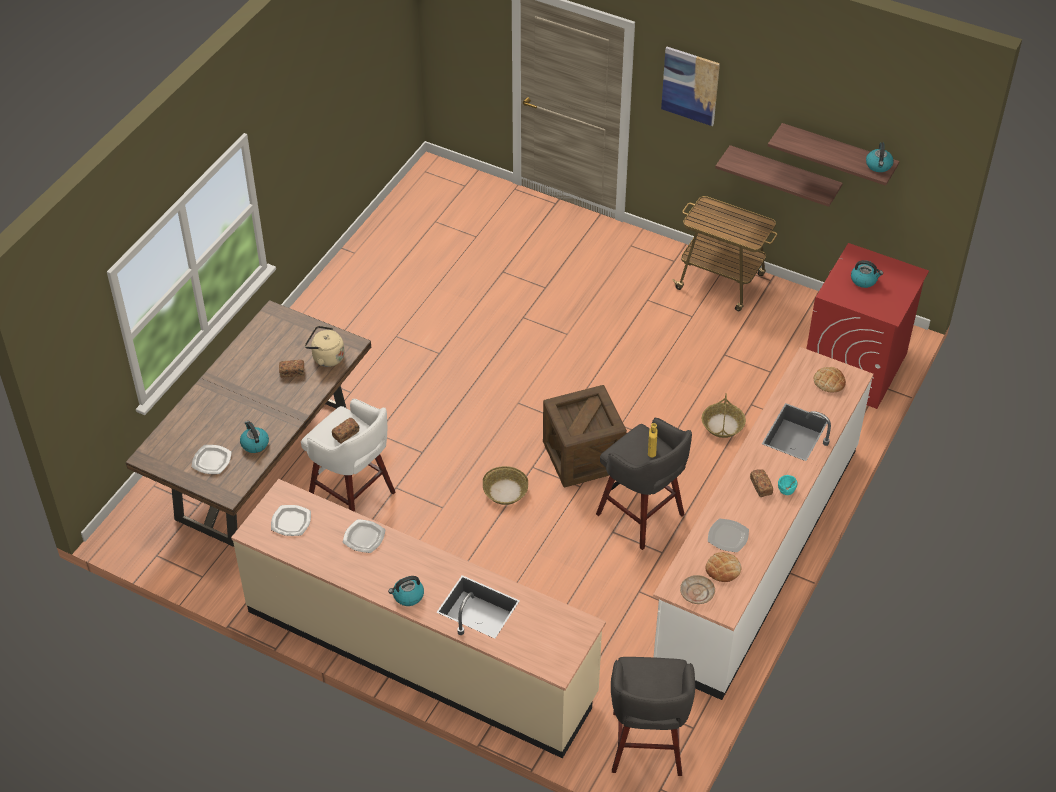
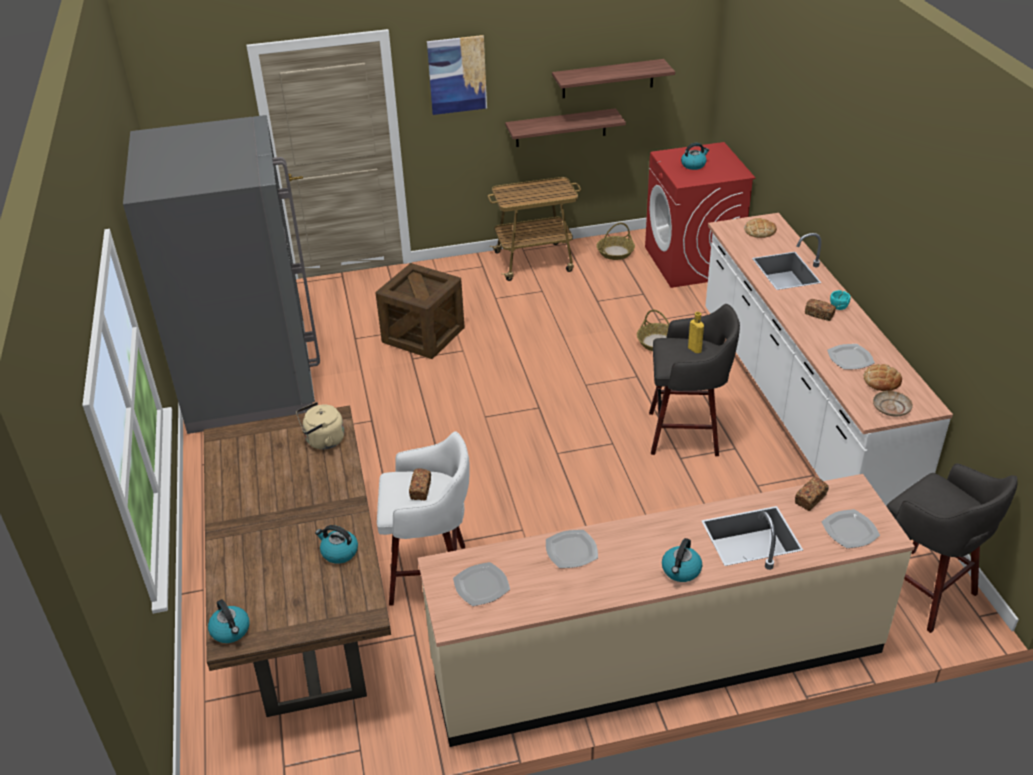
camera: 40 degrees left, 10 degrees down
plate [191,445,232,474] -> plate moved to [822,509,880,548]
bread [279,360,305,378] -> bread moved to [795,477,829,511]
basket [483,466,528,505] -> basket moved to [596,223,635,260]
crate [543,385,627,487] -> crate moved to [375,263,465,359]
kettle [866,142,894,172] -> kettle moved to [208,599,249,643]
none -> grey fridge [123,115,320,434]

